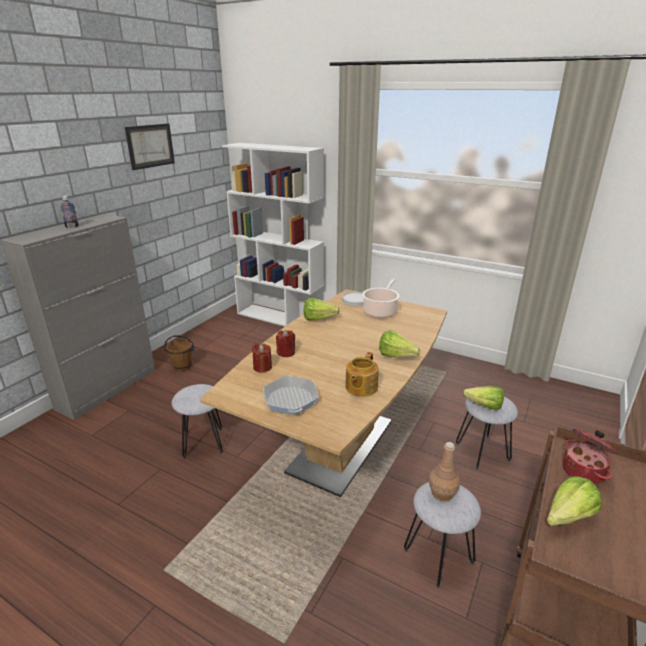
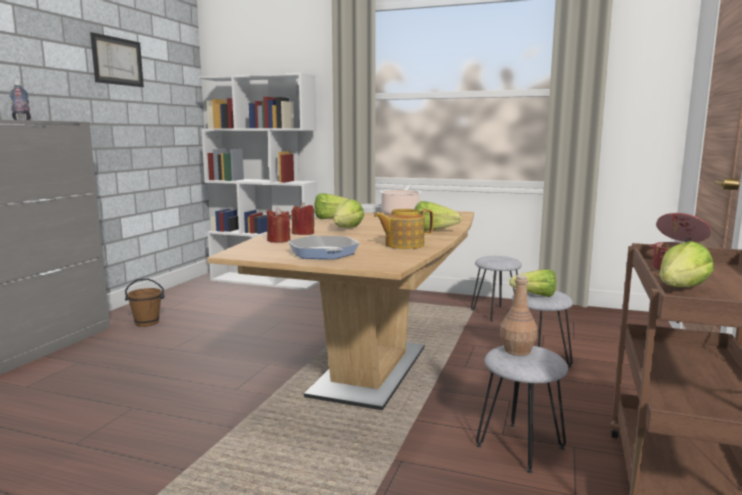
camera: 10 degrees left, 15 degrees down
grey stool [172,384,223,459] -> grey stool moved to [471,256,522,322]
teapot [345,352,379,397] -> teapot turned 60 degrees clockwise [374,209,434,249]
none -> lettuce [334,199,364,228]

